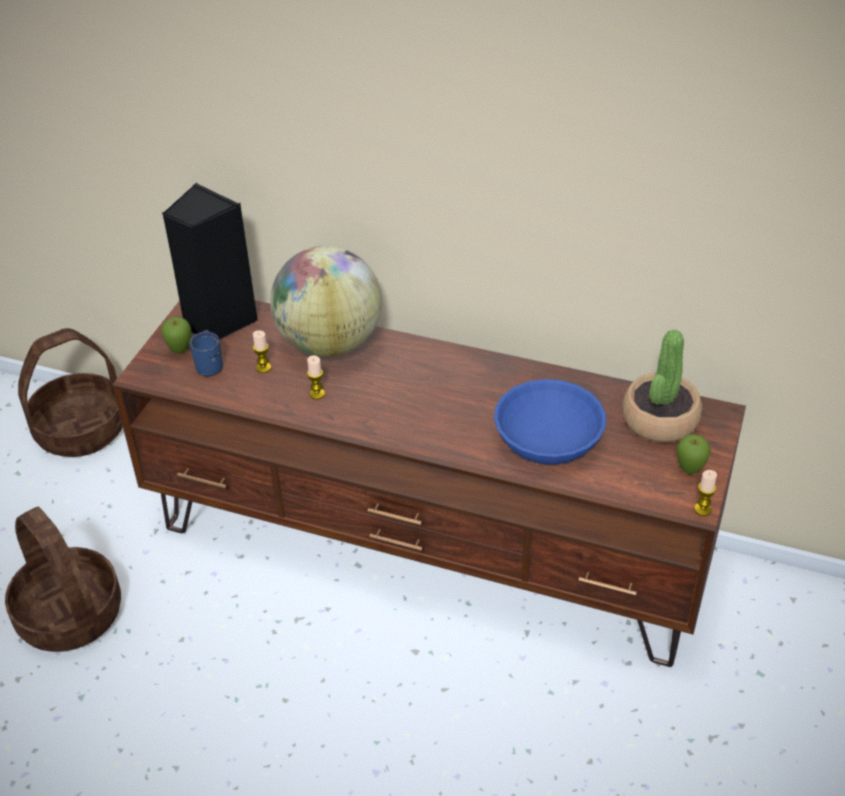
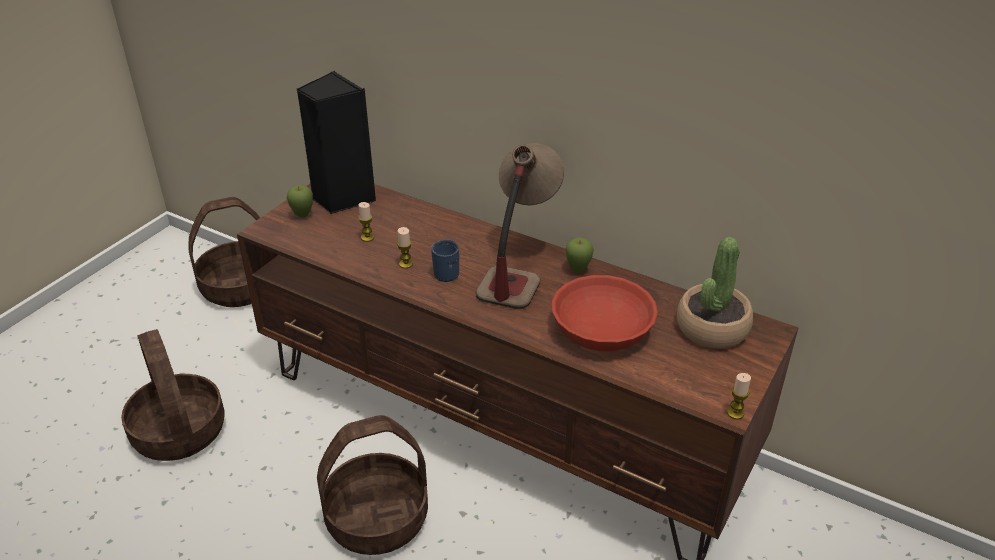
camera: 10 degrees right, 5 degrees down
blue mug [190,330,223,377] -> blue mug moved to [431,239,459,282]
globe [270,246,382,357] -> none
blue bowl [494,379,606,465] -> red bowl [552,275,658,351]
apple [677,434,711,475] -> apple moved to [566,237,594,273]
none -> basket [317,415,428,555]
none -> table lamp [476,143,564,309]

